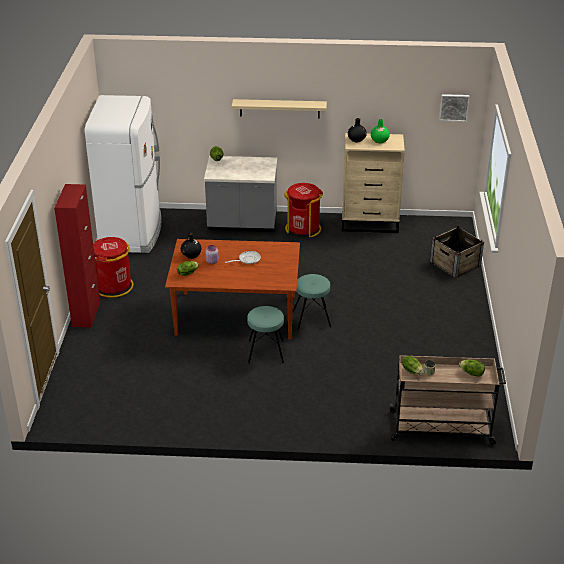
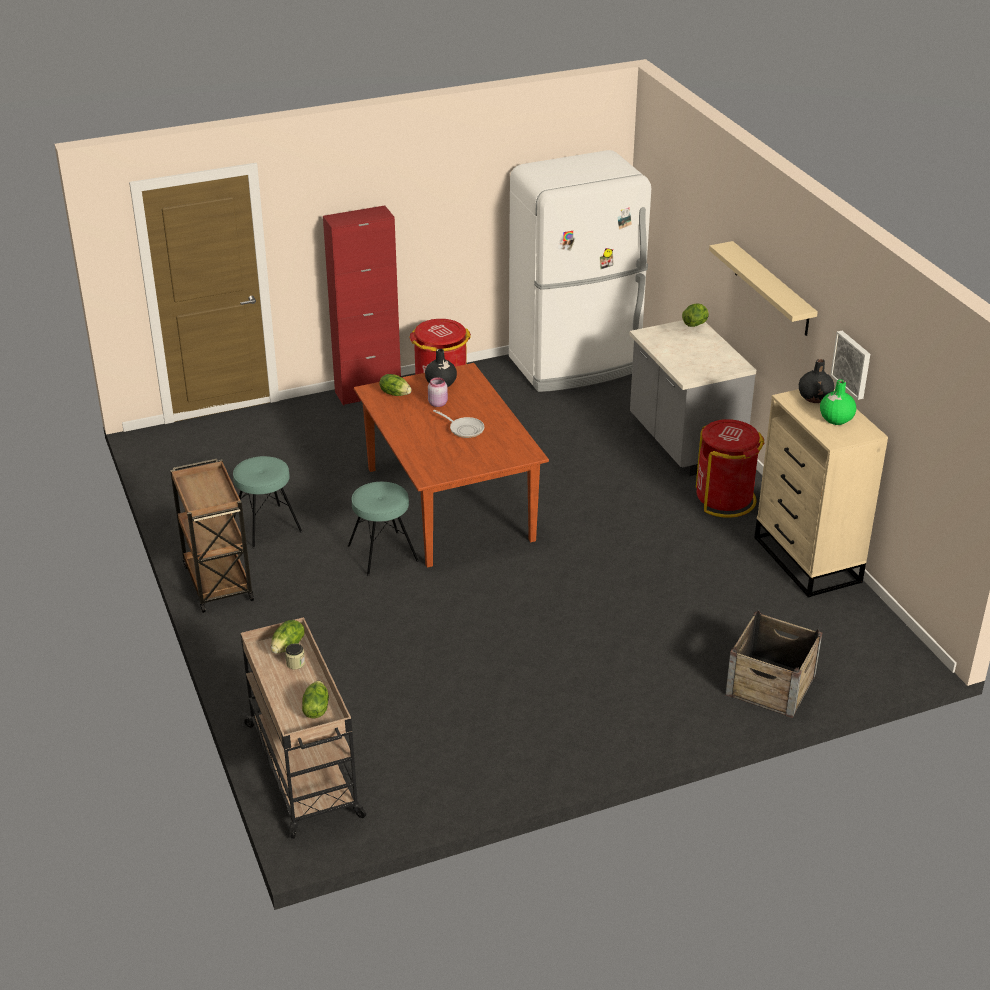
camera: 65 degrees right, 0 degrees up
turquoise stool [293,274,331,330] -> turquoise stool moved to [233,456,302,549]
picture [439,94,470,121] -> picture moved to [830,331,870,400]
none -> brown cart [170,459,254,613]

